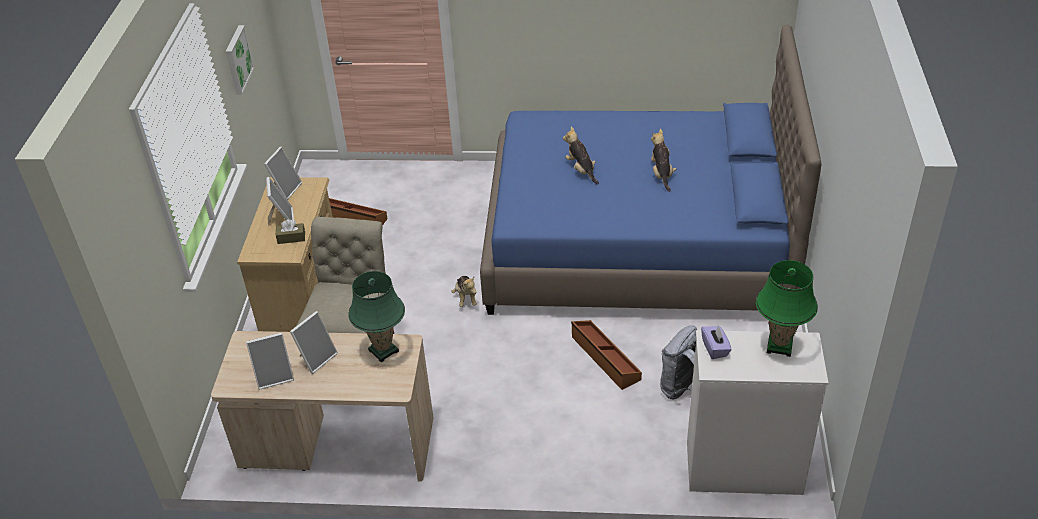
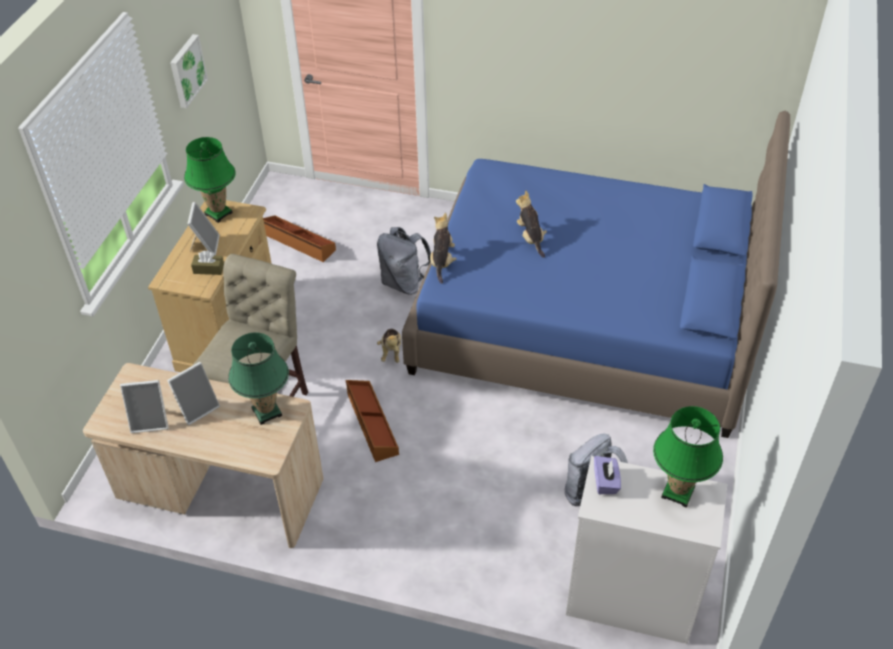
camera: 10 degrees right, 5 degrees up
picture frame [264,146,302,200] -> green table lamp [184,137,236,223]
brown storage box [571,320,642,390] -> brown storage box moved to [345,380,399,462]
plush toy [651,129,676,192] -> plush toy moved to [430,213,457,284]
none -> grey backpack [377,227,431,295]

